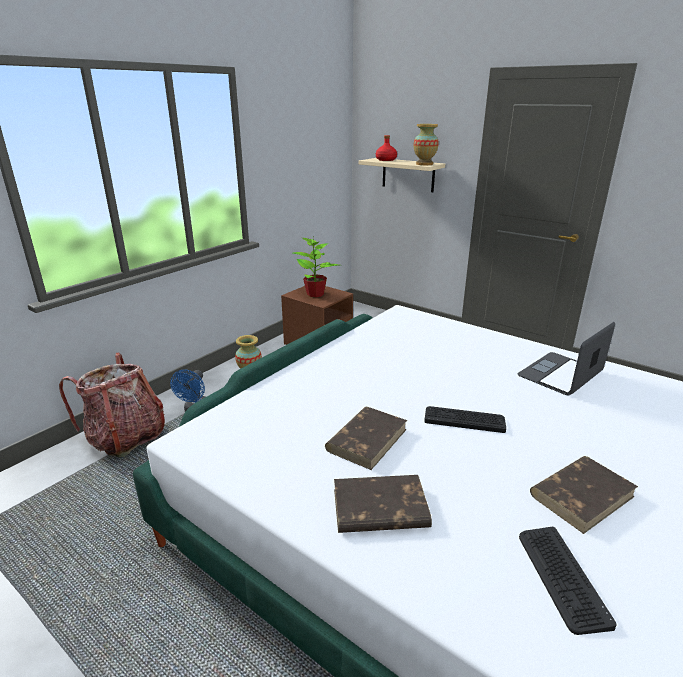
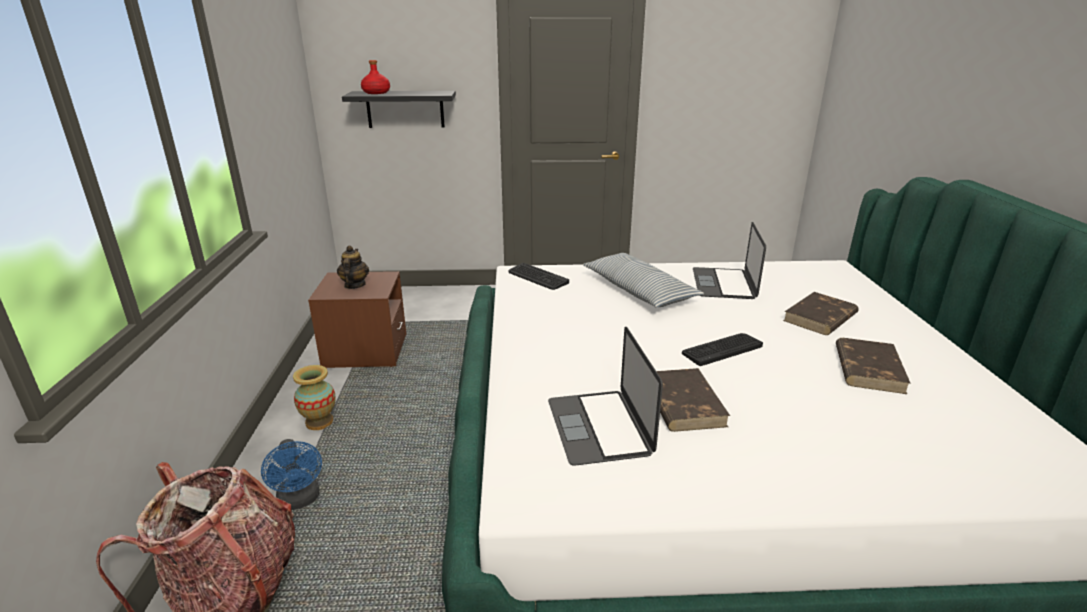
camera: 40 degrees left, 0 degrees up
potted plant [292,238,339,297] -> teapot [337,245,369,289]
brown book [334,475,432,533] -> brown book moved to [783,292,859,335]
beige shelf [358,158,445,192] -> black shelf [342,91,456,128]
vase [414,124,439,165] -> none
keyboard [519,527,617,635] -> keyboard moved to [508,263,569,290]
none -> laptop [548,327,663,466]
none -> pillow [583,253,704,308]

